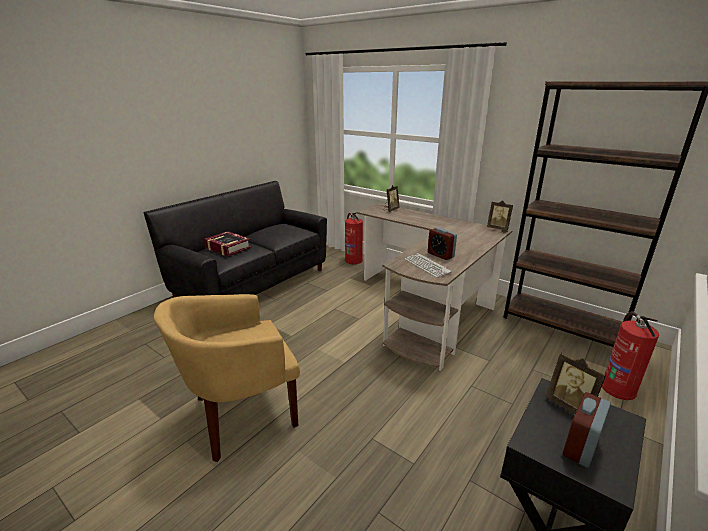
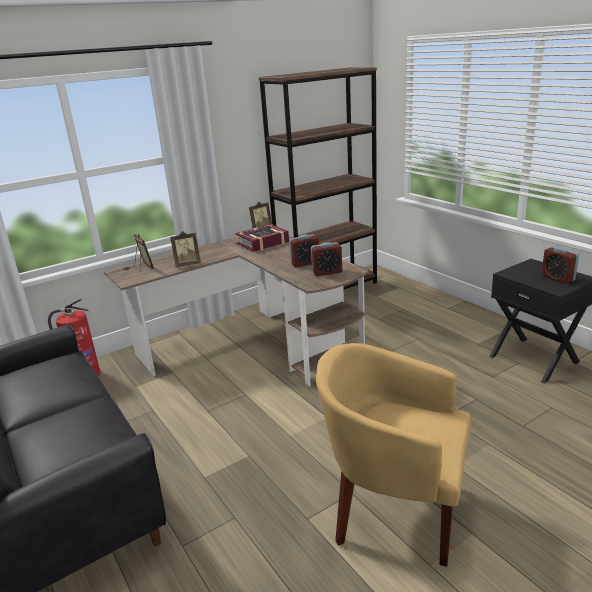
camera: 70 degrees left, 0 degrees up
yellow armchair [154,294,300,462] -> yellow armchair turned 120 degrees clockwise [316,343,471,567]
book [204,231,251,256] -> book moved to [235,224,289,252]
keyboard [405,253,452,278] -> alarm clock [311,242,342,276]
picture frame [546,352,606,414] -> picture frame moved to [170,231,201,268]
fire extinguisher [602,312,659,400] -> none

